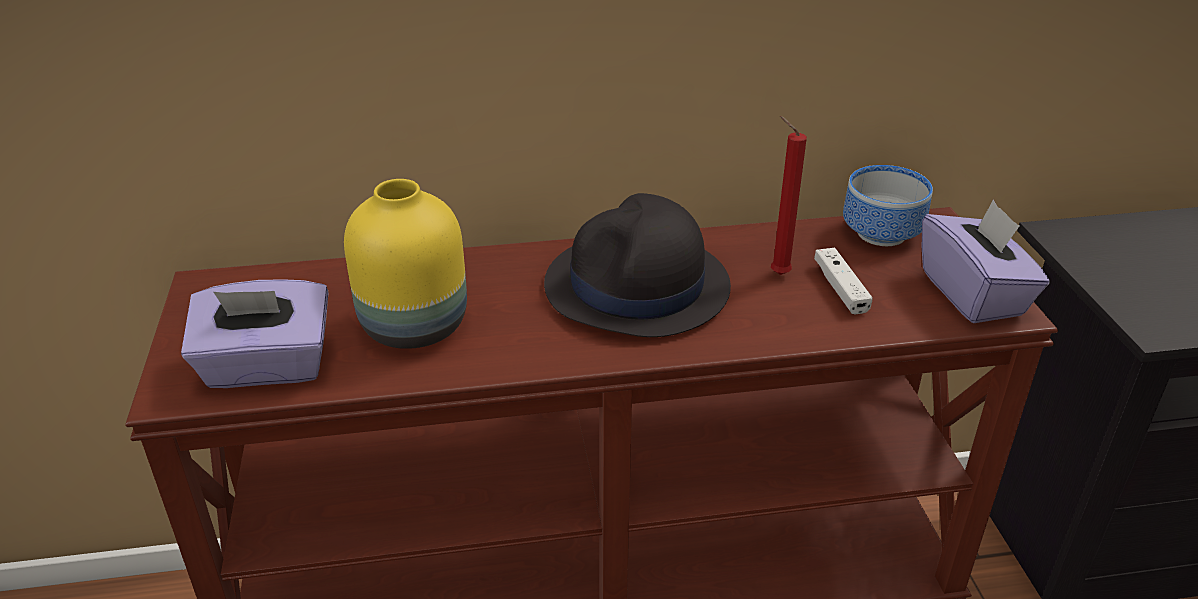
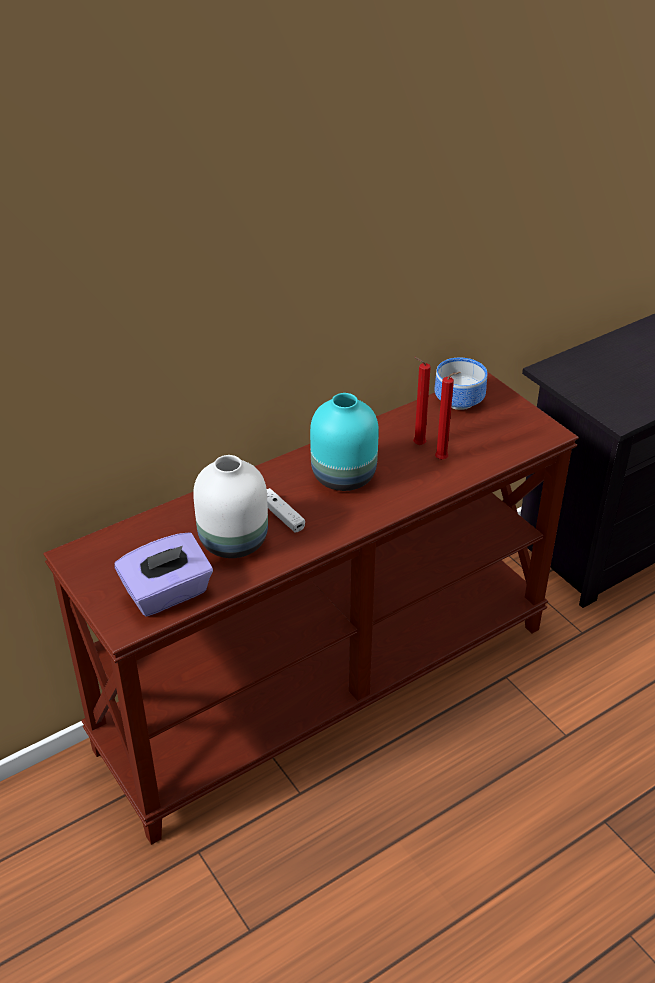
camera: 25 degrees left, 5 degrees up
yellow vase [344,179,467,349] -> white vase [193,455,268,558]
black hat [544,193,731,337] -> turquoise vase [310,393,379,491]
white game controller [814,248,873,314] -> white game controller moved to [267,488,305,533]
purple tissue box [922,200,1050,323] -> none
none -> red candle [435,372,461,460]

